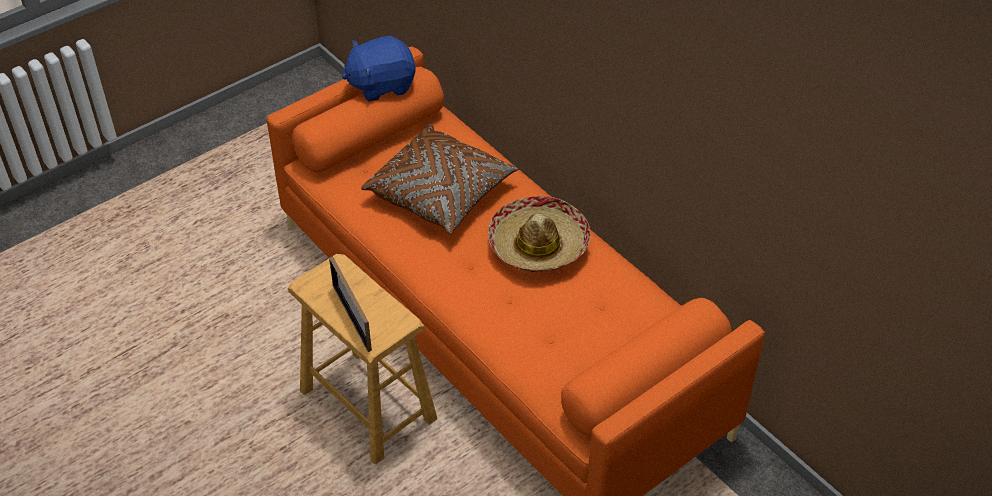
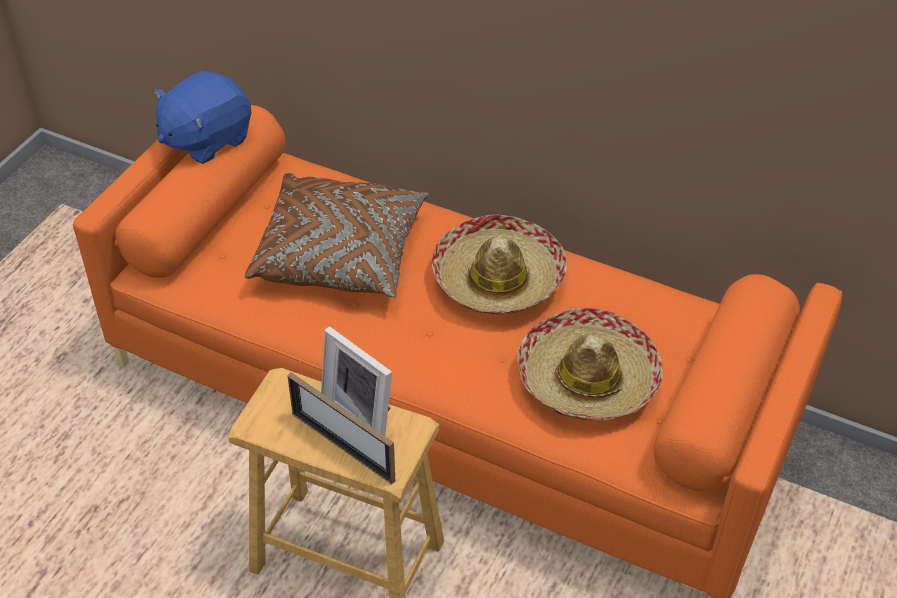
camera: 25 degrees left, 0 degrees up
none -> picture frame [321,326,392,436]
none -> hat [517,308,663,420]

